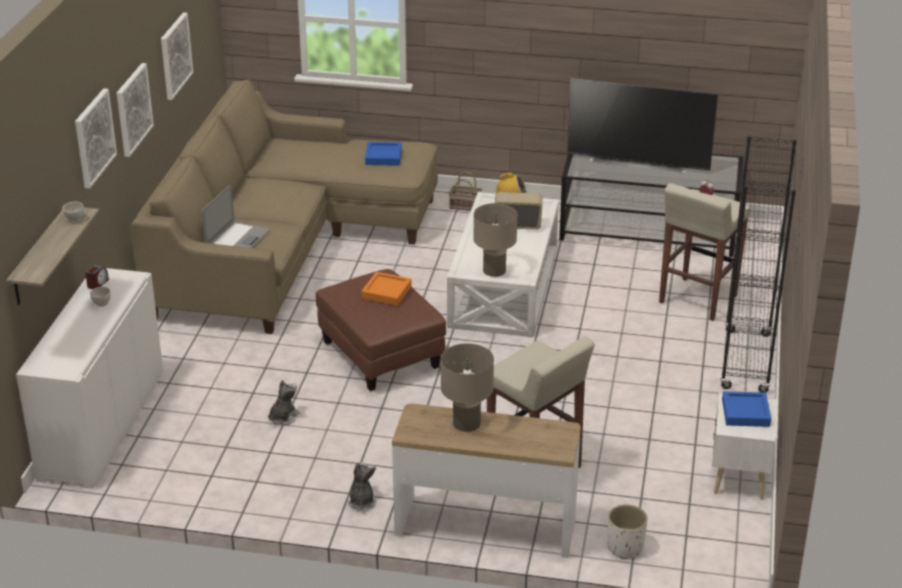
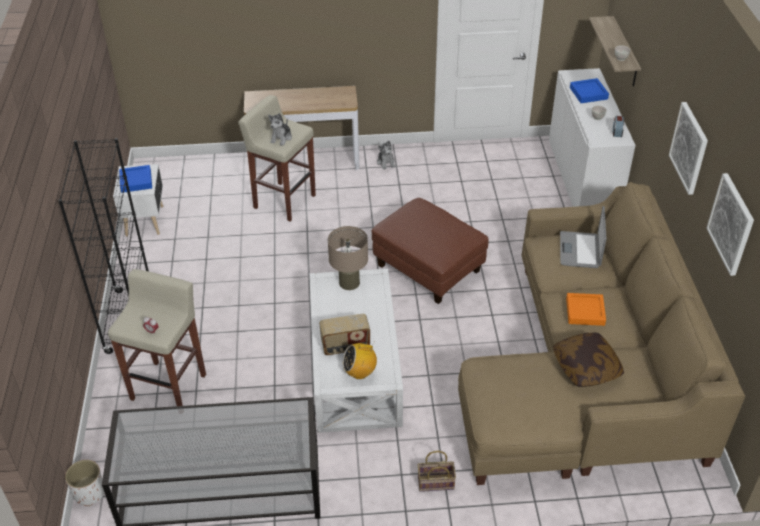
camera: 165 degrees right, 10 degrees up
picture [75,88,117,189] -> none
plush toy [268,380,300,425] -> plush toy moved to [268,113,292,146]
orange tray [362,272,412,306] -> orange tray moved to [566,293,606,326]
blue tray [365,142,402,166] -> blue tray moved to [570,78,609,103]
beige table lamp [441,344,494,432] -> none
television [567,78,718,174] -> none
white planter [608,504,648,559] -> white planter moved to [65,460,105,506]
none -> pillow [553,333,624,387]

